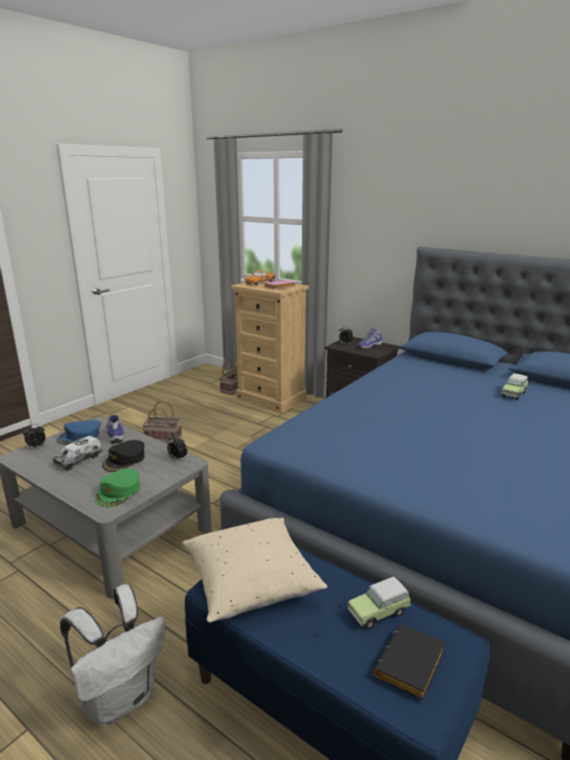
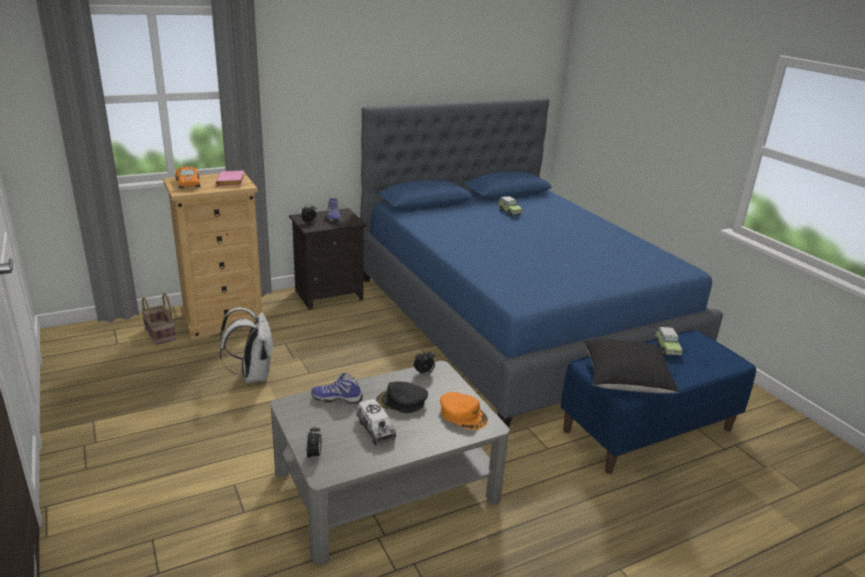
camera: 65 degrees left, 5 degrees up
blue cap [56,420,101,445] -> none
white backpack [60,584,165,726] -> white backpack moved to [220,307,274,383]
green cap [95,468,140,507] -> orange cap [440,392,488,430]
black cap [102,440,145,472] -> black cap turned 135 degrees clockwise [376,381,428,413]
basket [142,400,182,444] -> none
beige pillow [182,518,327,623] -> black pillow [584,340,680,393]
black book [373,624,445,700] -> none

